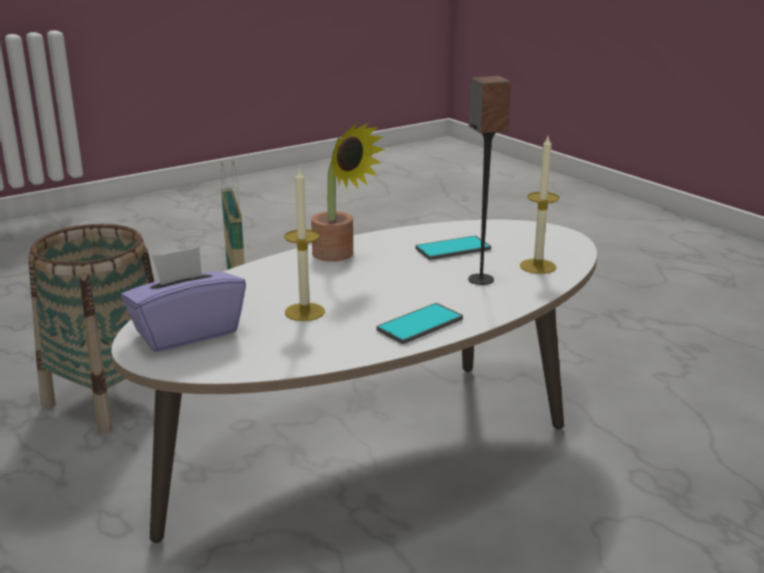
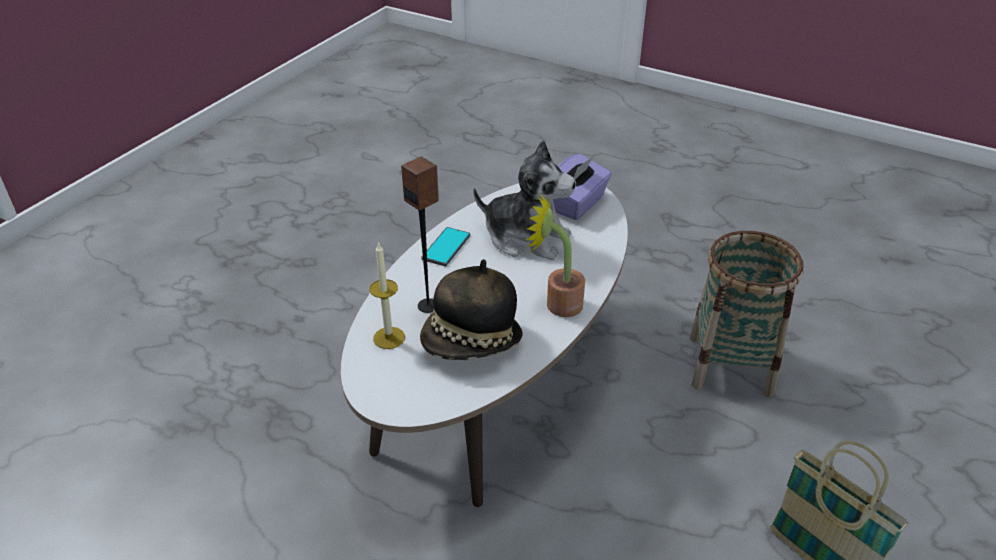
camera: 155 degrees right, 15 degrees up
candle [284,168,325,321] -> plush toy [473,140,576,260]
phone [415,236,491,260] -> hat [420,260,523,360]

